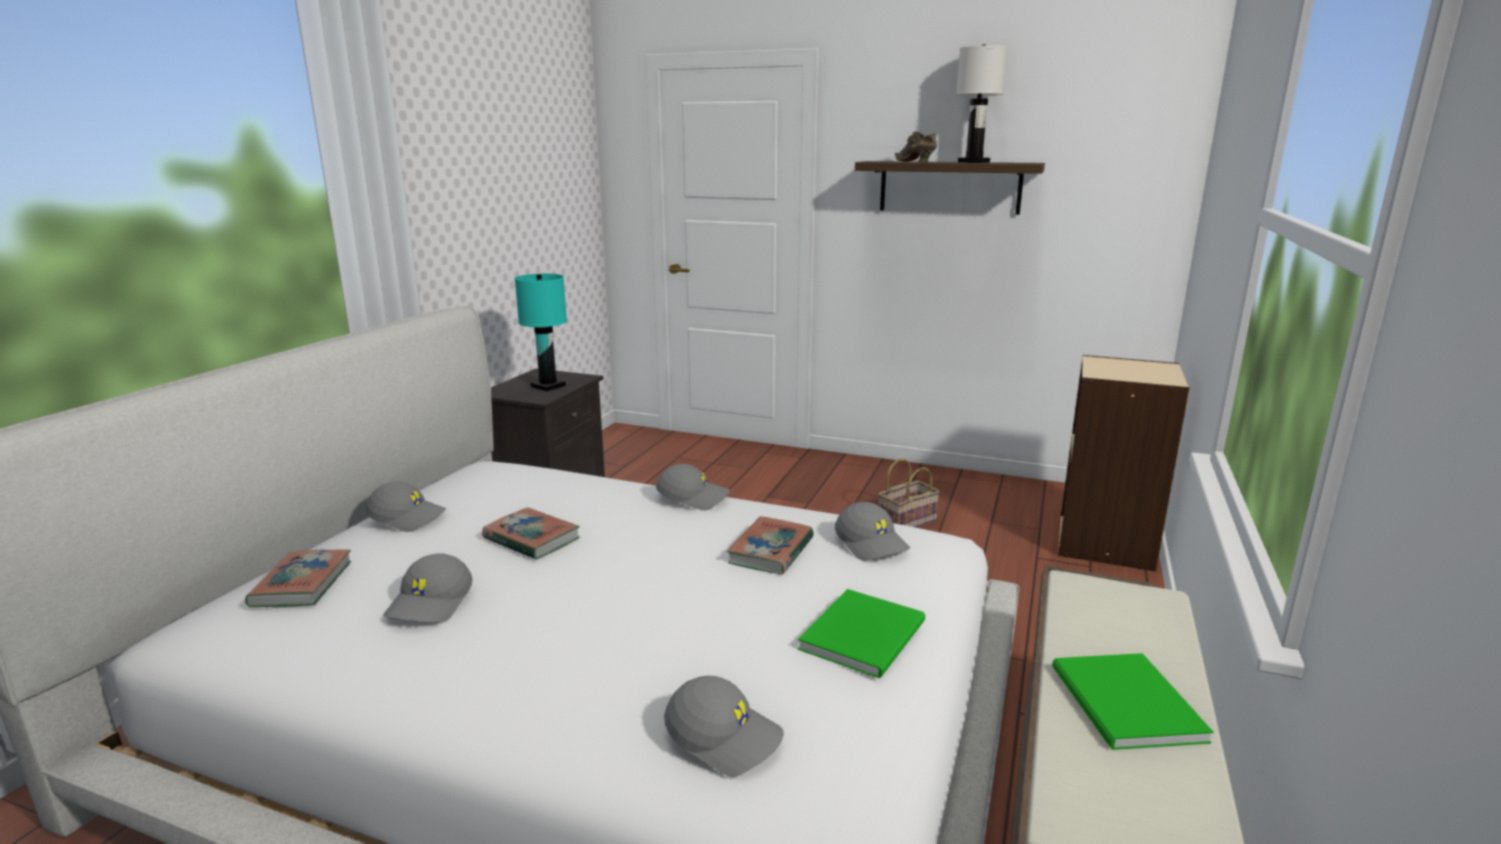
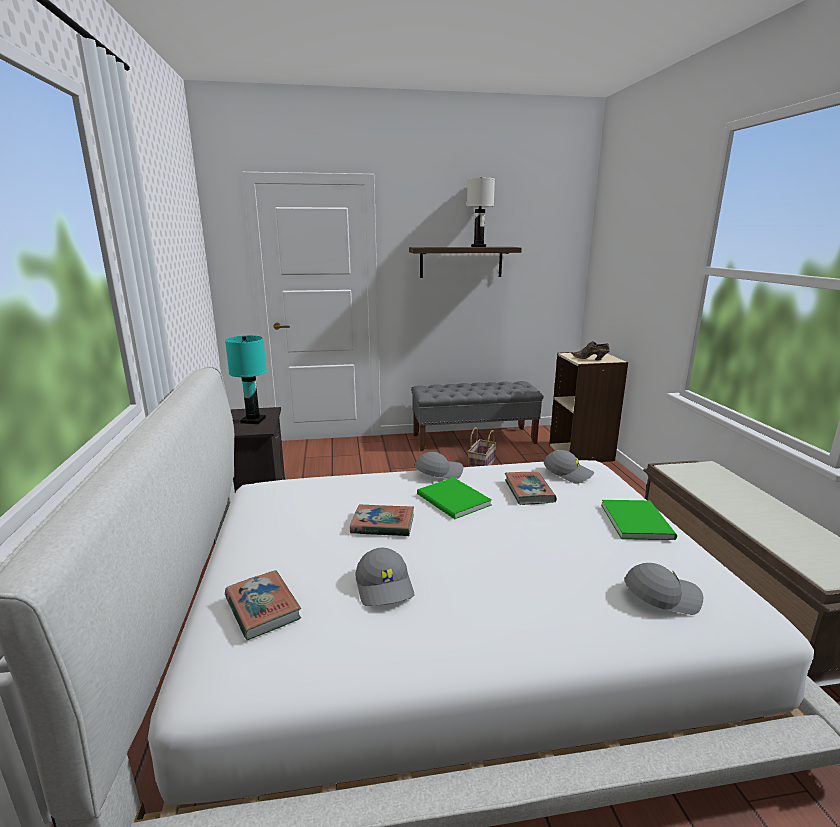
camera: 30 degrees left, 0 degrees up
grey cap [365,481,446,532] -> none
brown shoe [895,132,937,162] -> brown shoe moved to [571,341,610,360]
green book [1052,653,1214,750] -> green book moved to [417,478,492,519]
none -> grey bench [411,381,544,451]

